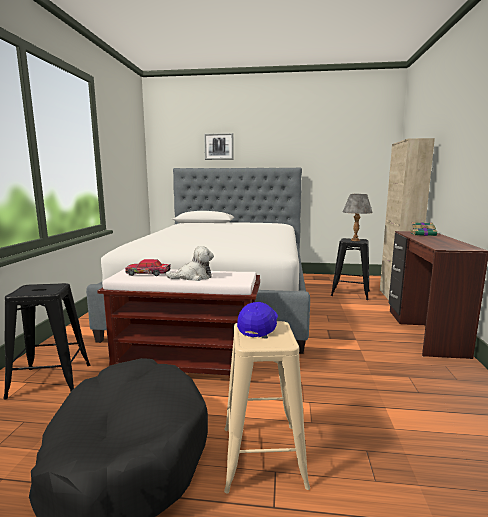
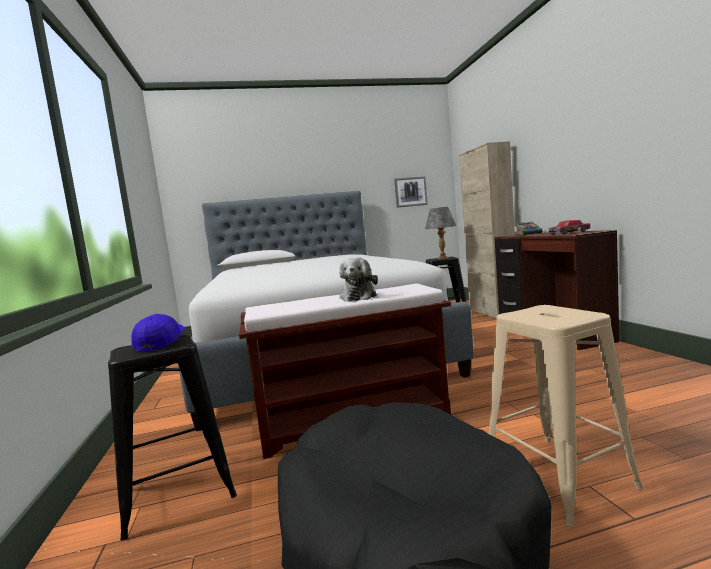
camera: 20 degrees left, 5 degrees down
toy car [125,259,171,276] -> toy car moved to [549,220,590,235]
plush toy [166,246,214,281] -> plush toy turned 135 degrees clockwise [339,257,378,301]
picture [204,133,234,160] -> picture moved to [394,176,428,208]
blue cap [237,302,278,337] -> blue cap moved to [131,314,185,352]

